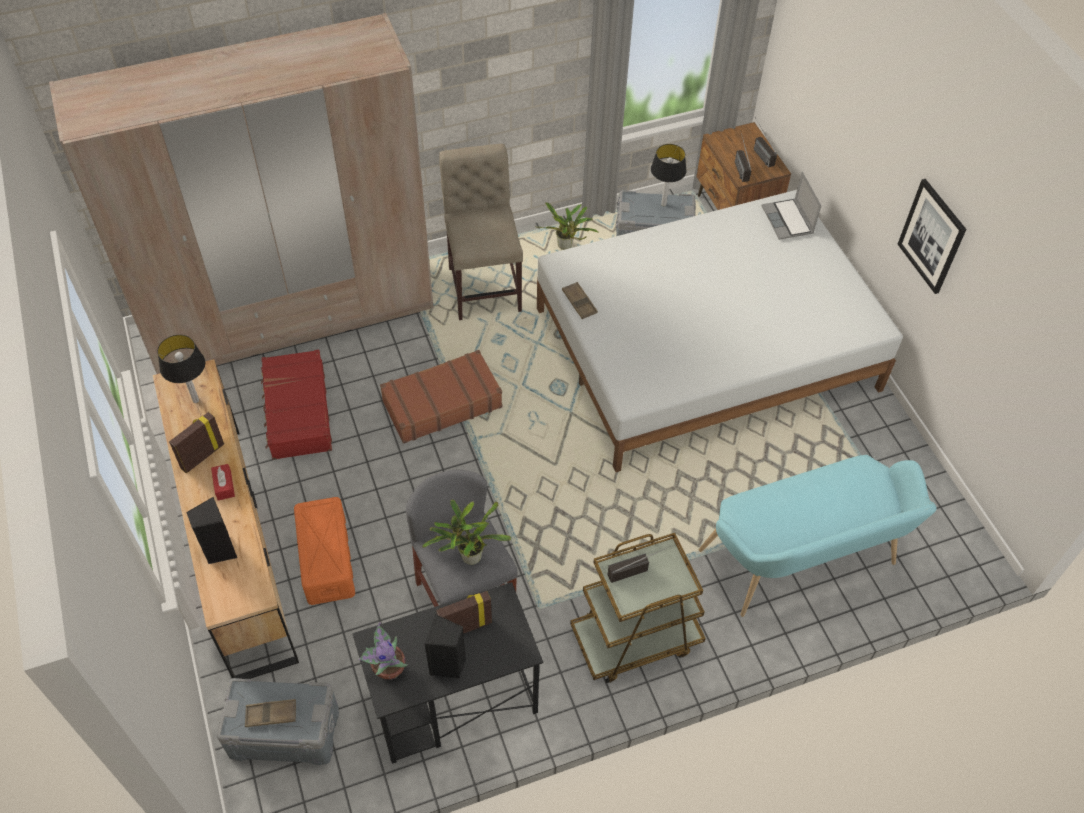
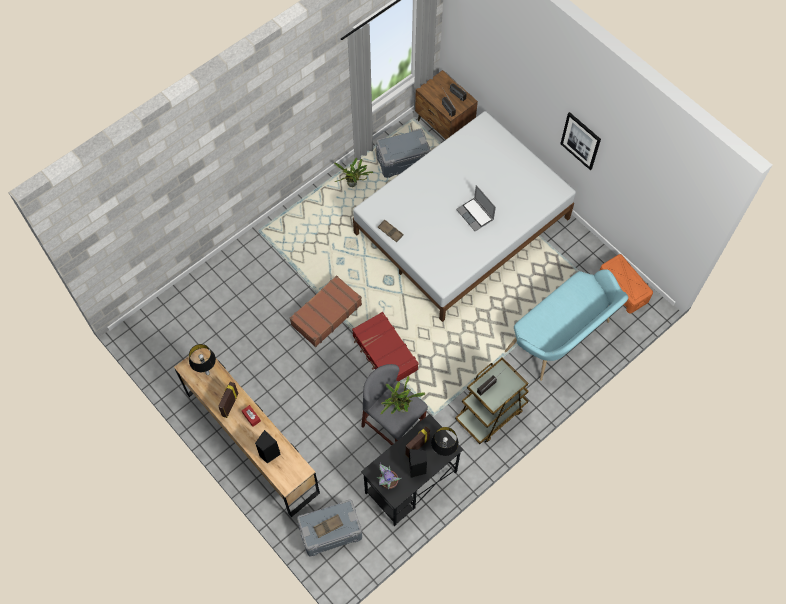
camera: 20 degrees left, 10 degrees up
beige wardrobe [49,13,434,374] -> none
red suitcase [261,349,332,460] -> red suitcase moved to [352,312,419,381]
orange storage box [294,497,355,605] -> orange storage box moved to [599,254,653,314]
beige chair [439,144,523,320] -> none
table lamp [651,144,687,206] -> table lamp moved to [431,427,459,456]
laptop [762,172,822,240] -> laptop moved to [456,185,496,231]

